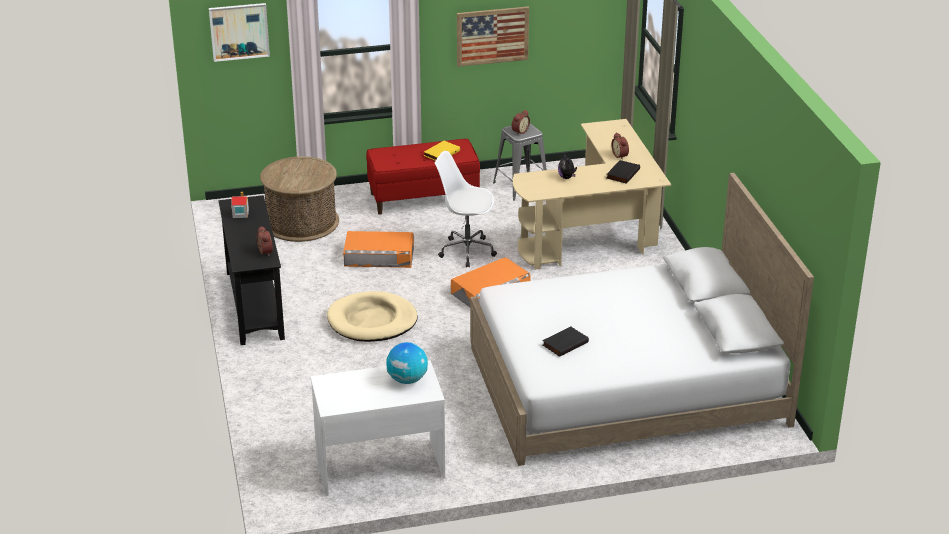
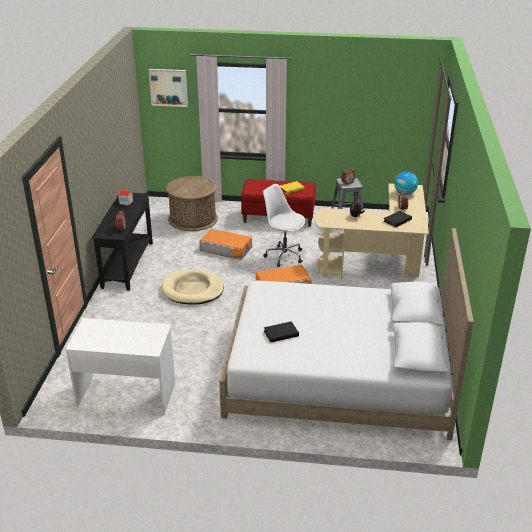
camera: 20 degrees right, 0 degrees up
globe [386,342,428,384] -> globe moved to [394,172,418,195]
picture [457,6,529,67] -> none

